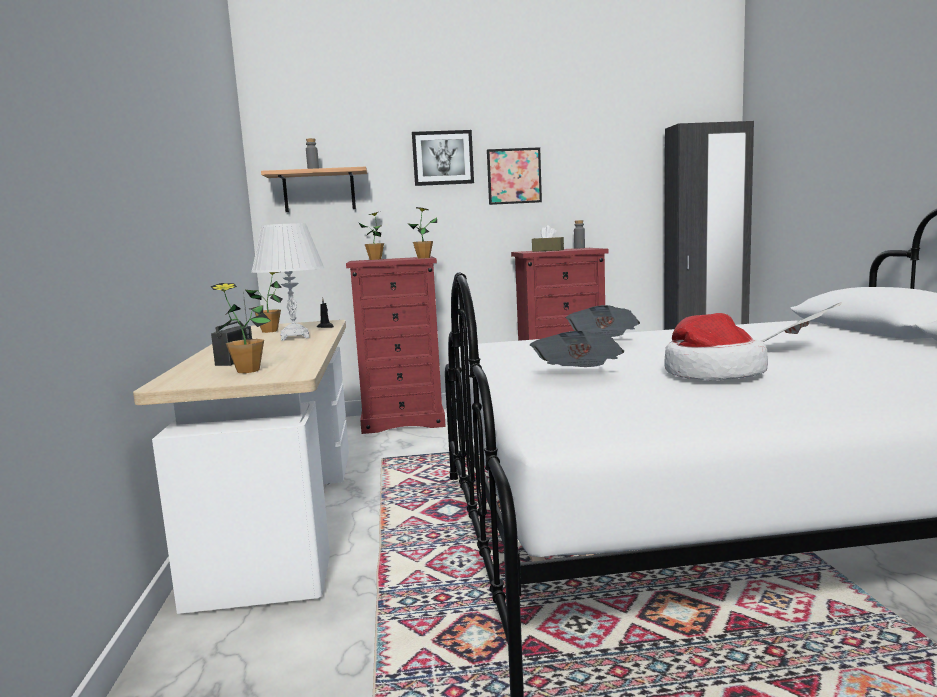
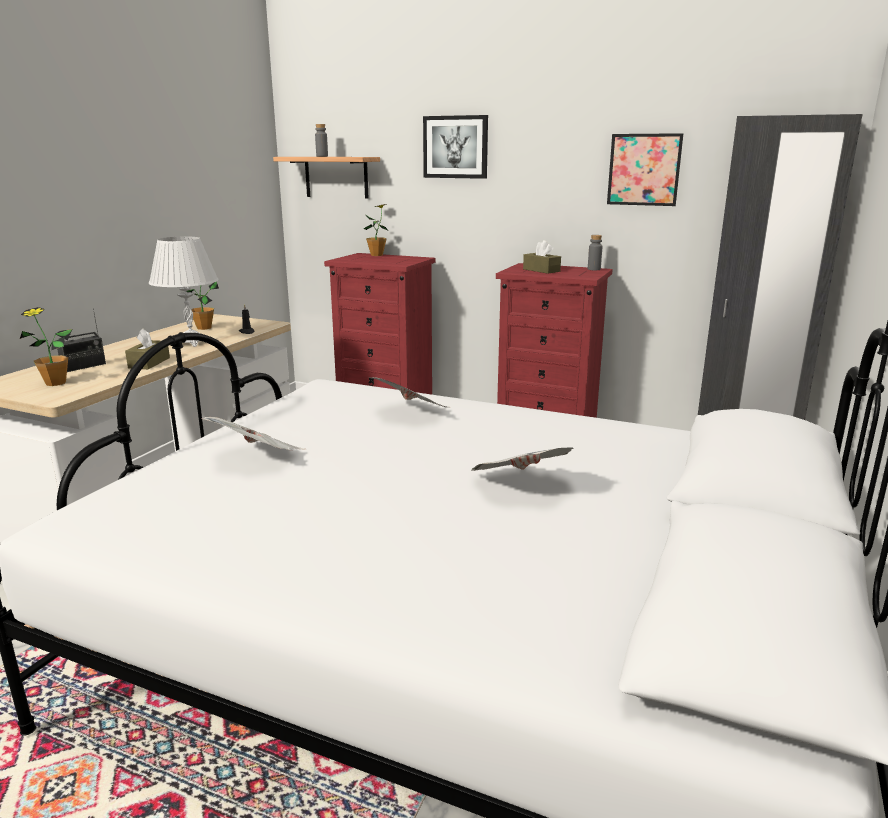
camera: 30 degrees right, 10 degrees up
potted plant [408,207,437,259] -> none
picture [487,147,542,205] -> picture moved to [607,133,684,206]
hat [664,313,768,380] -> none
none -> brown tissue box [125,329,170,369]

